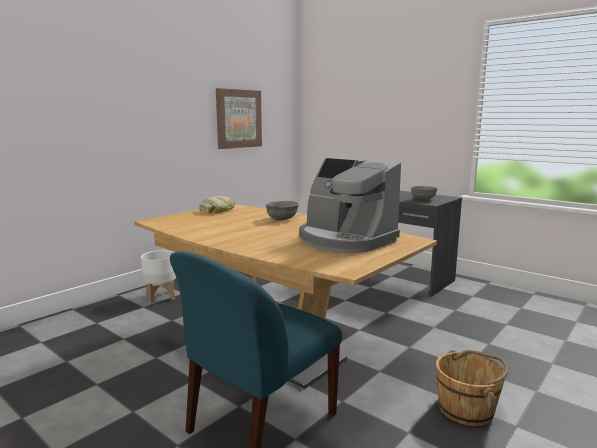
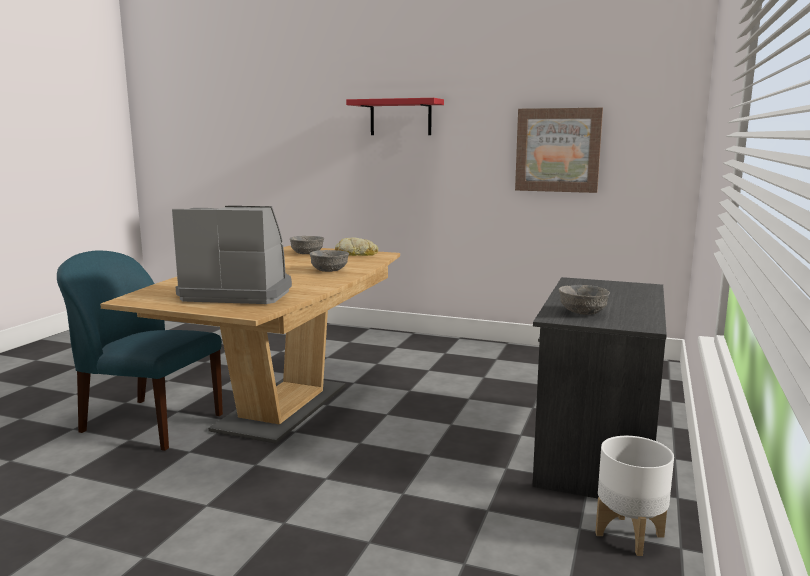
camera: 70 degrees right, 0 degrees up
white planter [141,250,176,303] -> white planter moved to [595,436,674,556]
coffee machine [299,158,401,254] -> coffee machine turned 75 degrees clockwise [172,206,292,304]
brown bucket [436,350,509,426] -> none
none -> grey bowl [290,236,324,254]
none -> red shelf [346,98,444,135]

